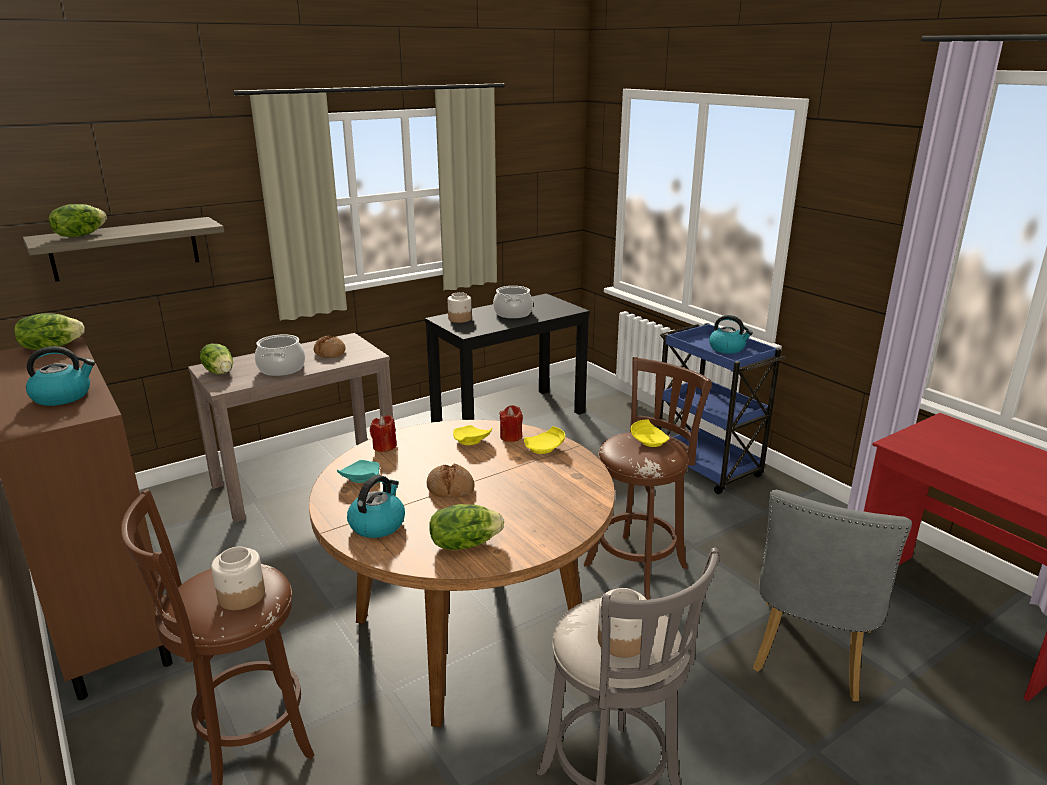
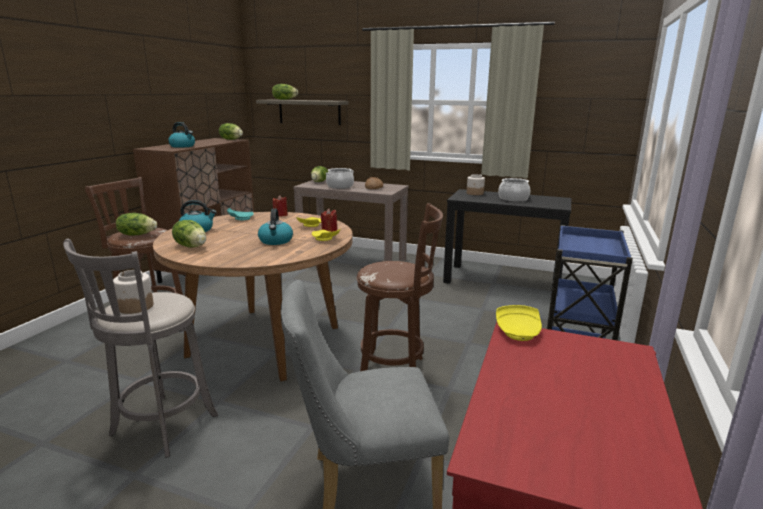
camera: 55 degrees right, 5 degrees down
jar [211,547,265,610] -> lettuce [116,213,157,235]
bread [426,464,475,498] -> none
yellow plate [631,419,670,447] -> yellow plate moved to [496,305,542,341]
kettle [709,315,753,353] -> kettle moved to [258,209,293,245]

